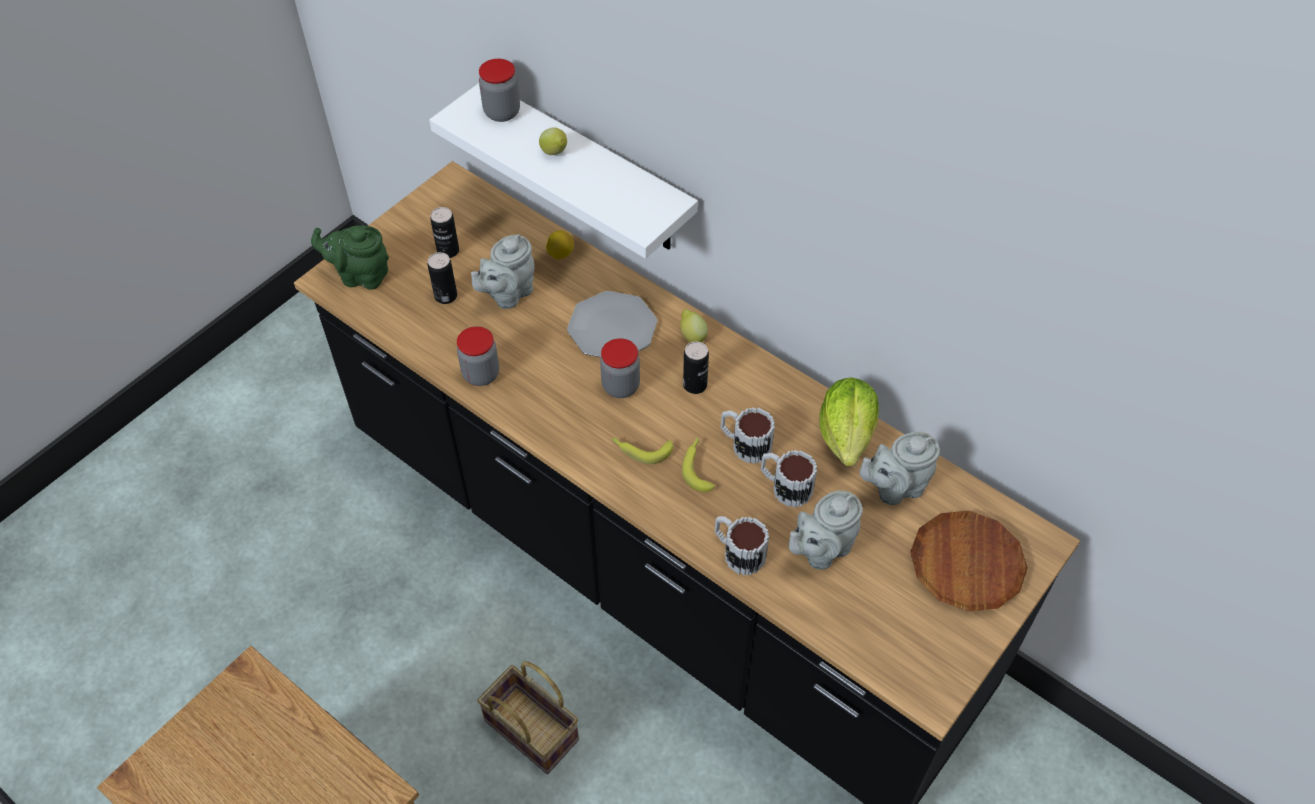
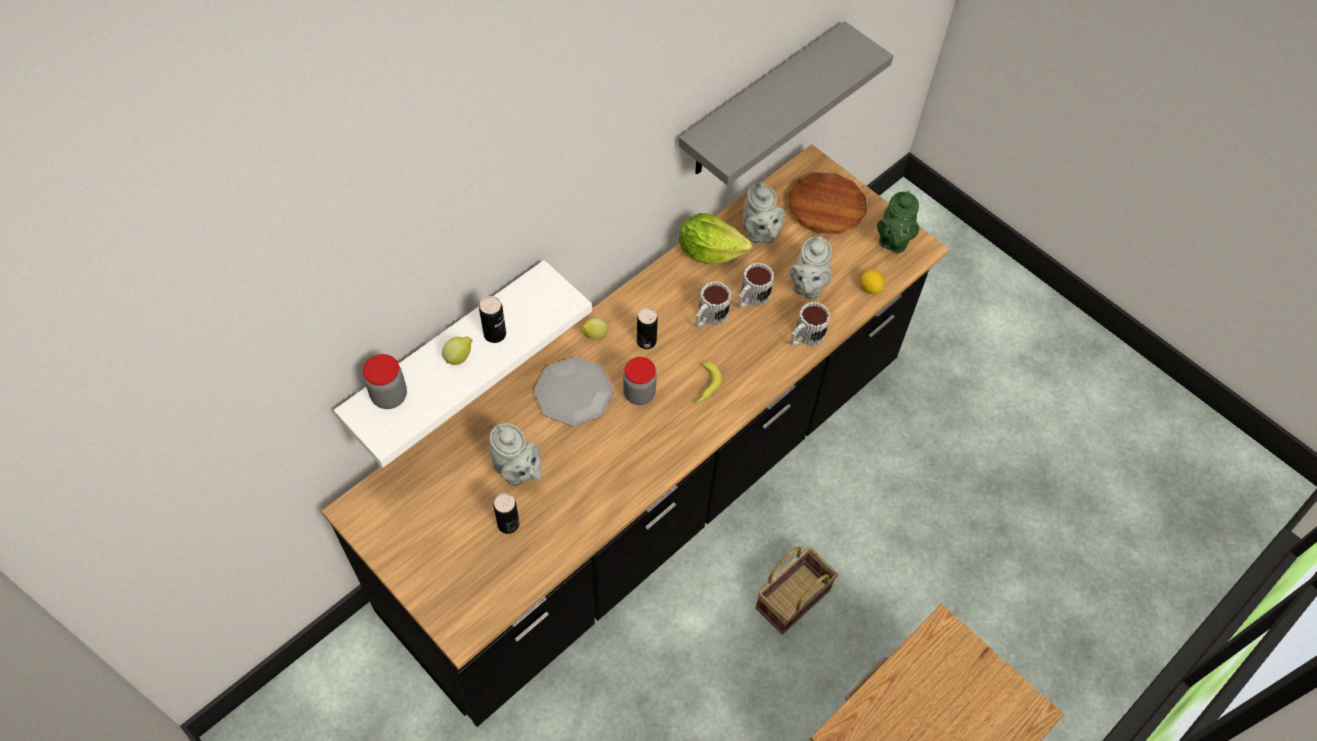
camera: 85 degrees left, 5 degrees up
green teapot [311,225,389,290] -> green teapot moved to [877,191,919,253]
can [430,207,459,258] -> can moved to [479,296,506,343]
jar [457,326,499,386] -> none
lemon [546,230,574,260] -> lemon moved to [860,270,885,294]
banana [682,437,715,492] -> none
grey teapot [789,490,863,570] -> grey teapot turned 45 degrees clockwise [790,236,832,299]
none -> grey shelf [679,21,893,185]

